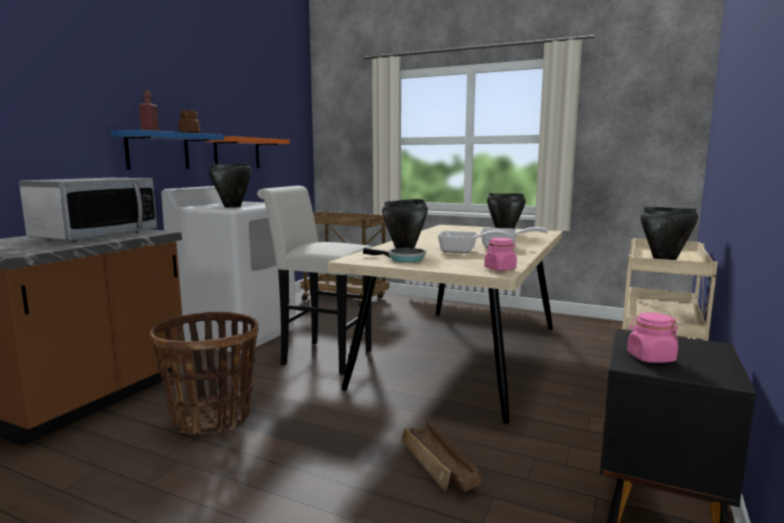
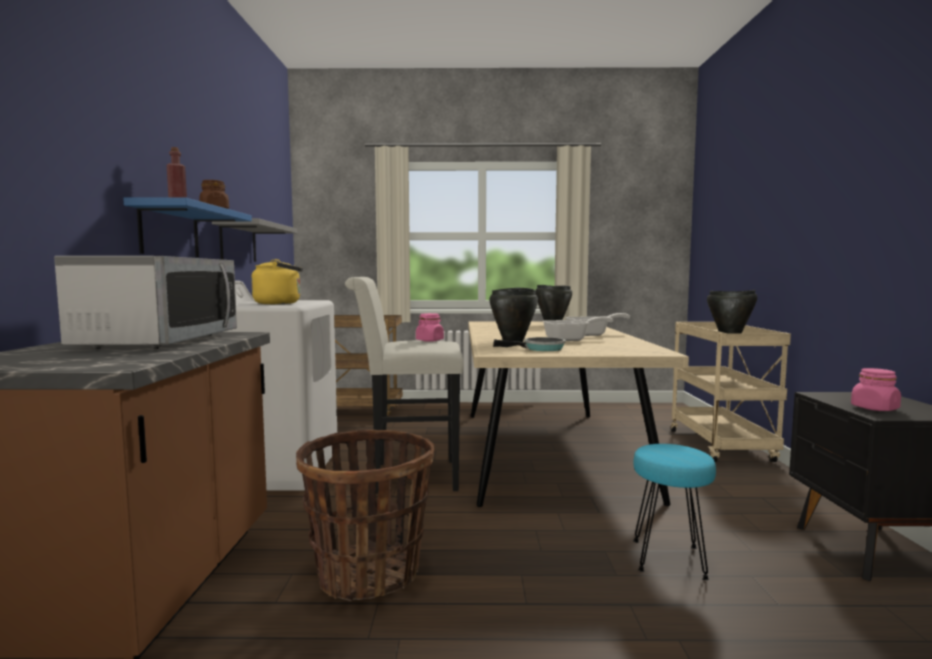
camera: 25 degrees left, 5 degrees down
orange shelf [205,136,290,168] -> grey shelf [212,218,297,262]
black cooking pot [209,162,252,208] -> yellow kettle [251,259,303,304]
crate [402,421,482,492] -> turquoise stool [633,444,716,580]
pink jar [484,238,517,271] -> pink jar moved to [416,313,444,342]

